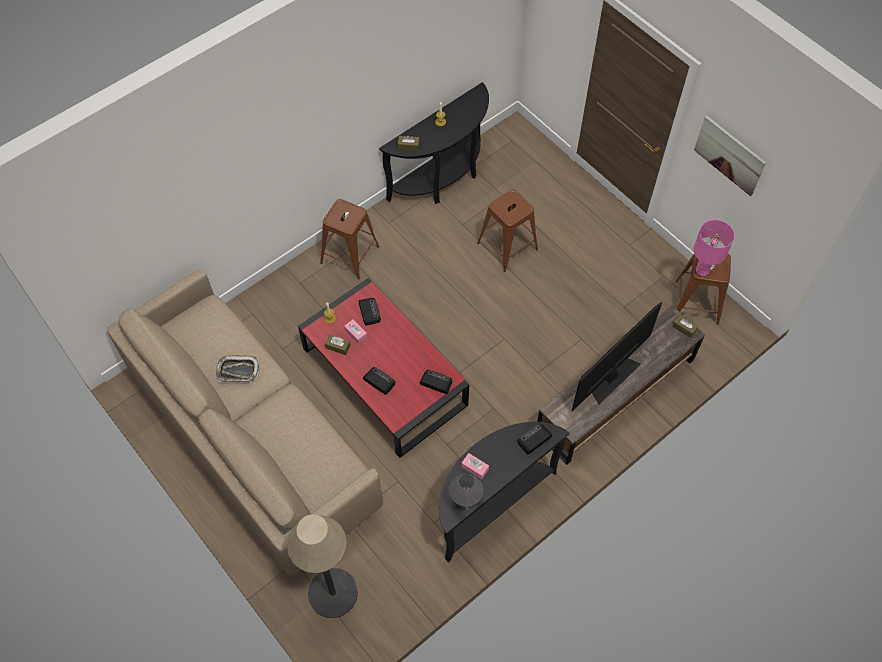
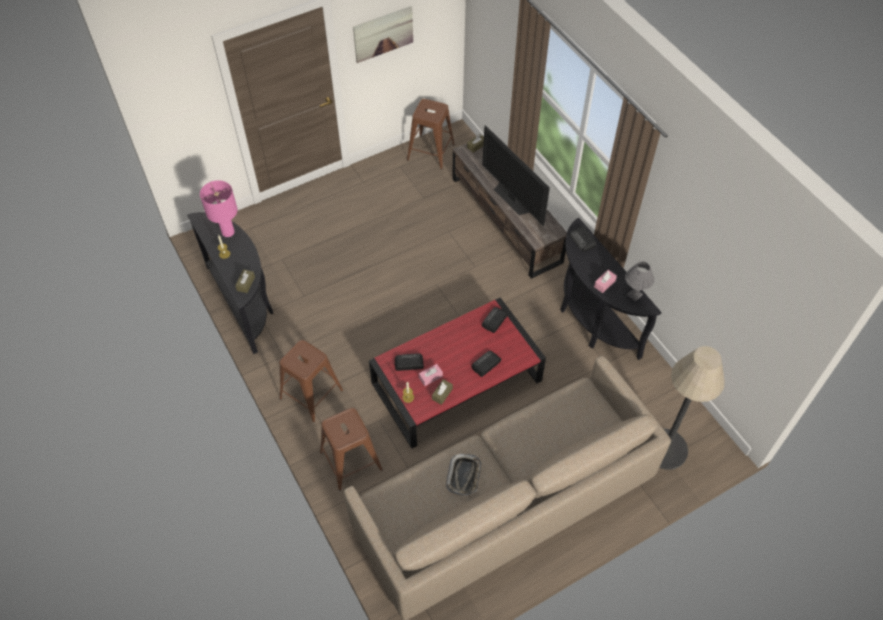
camera: 80 degrees left, 5 degrees down
brown stool [477,190,538,272] -> brown stool moved to [320,408,383,491]
pink table lamp [693,220,735,276] -> pink table lamp moved to [200,180,238,237]

